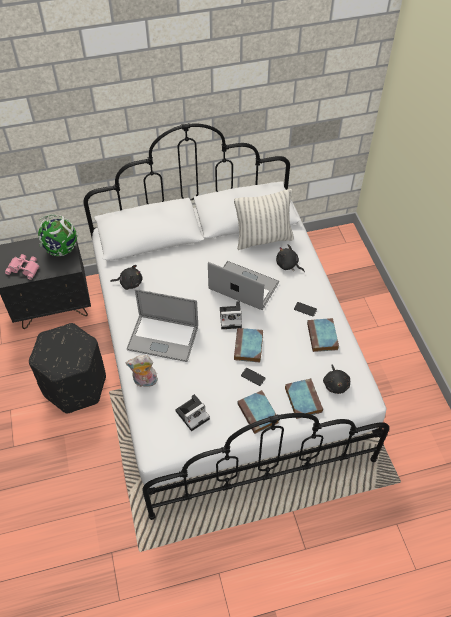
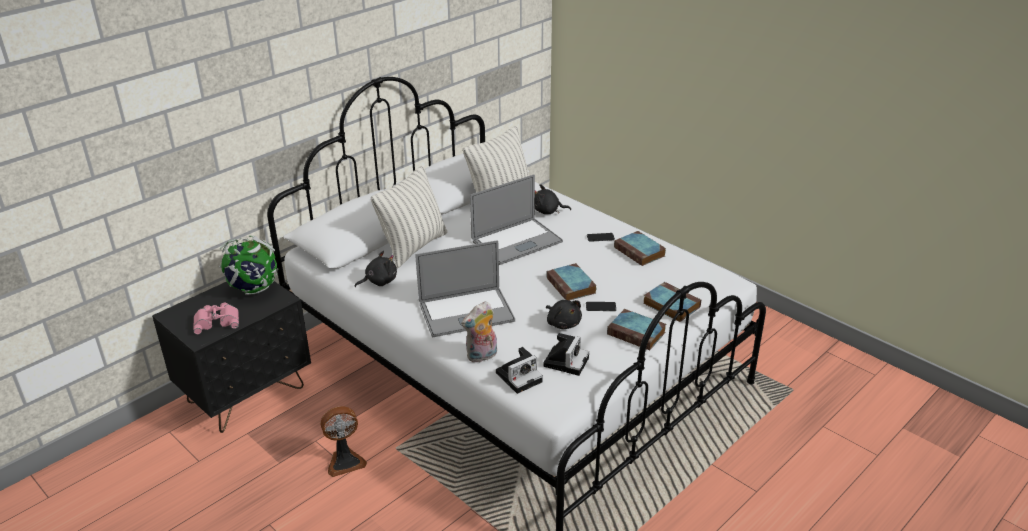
camera: 30 degrees left, 20 degrees down
black ottoman [29,323,106,413] -> fan [320,406,367,477]
laptop [208,261,279,310] -> laptop turned 150 degrees clockwise [470,174,563,265]
camera [220,301,242,329] -> camera moved to [496,347,543,394]
black plush toy [323,364,351,394] -> black plush toy moved to [546,300,582,329]
none -> pillow [371,165,447,268]

